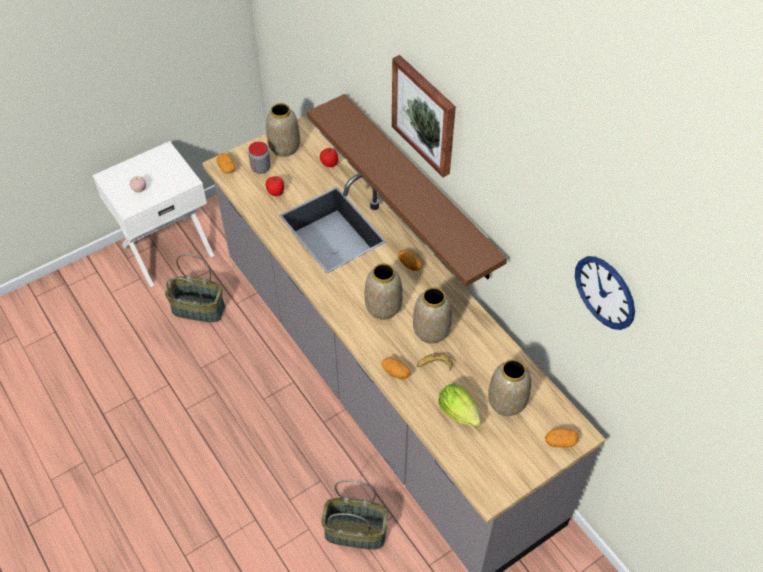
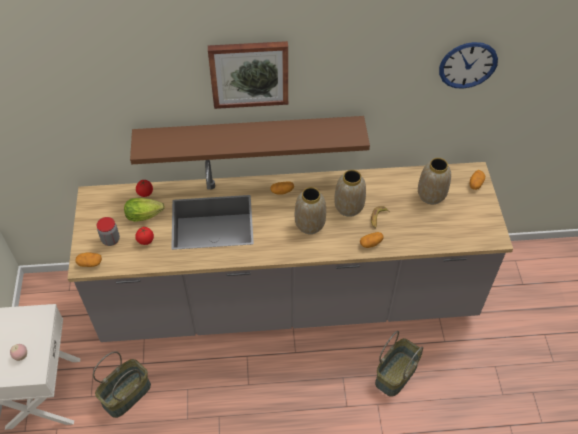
camera: 60 degrees left, 0 degrees up
vase [266,103,300,157] -> none
lettuce [438,383,481,428] -> lettuce moved to [124,198,165,222]

